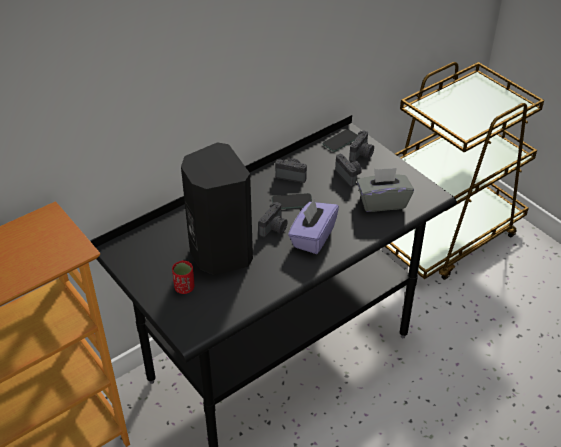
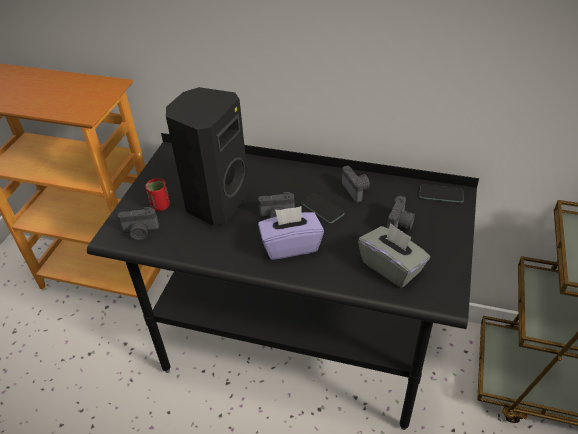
camera: 55 degrees right, 0 degrees up
camera [349,130,374,162] -> camera moved to [118,207,159,240]

